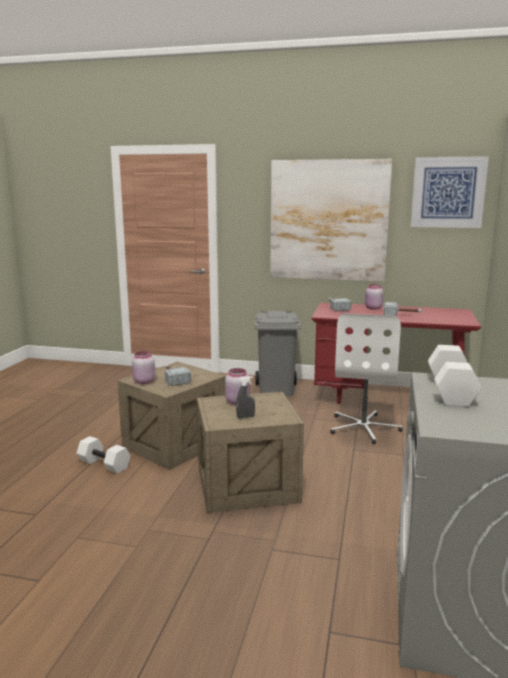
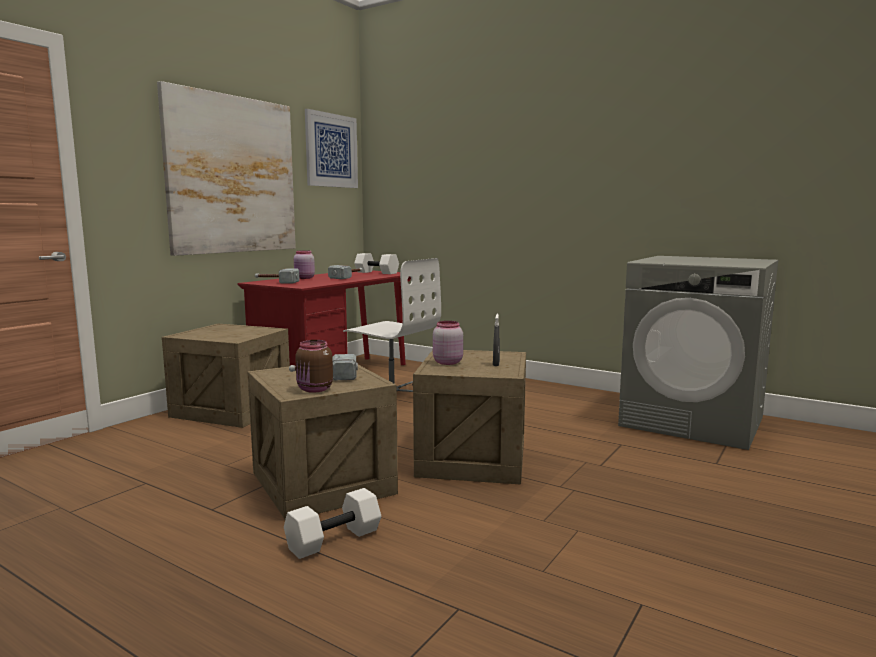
camera: 70 degrees left, 5 degrees down
pink jar [132,351,155,384] -> brown jar [295,340,333,393]
grey trash can [255,311,301,397] -> crate [162,324,290,428]
white dumbbell [428,345,481,407] -> white dumbbell moved to [354,253,399,274]

